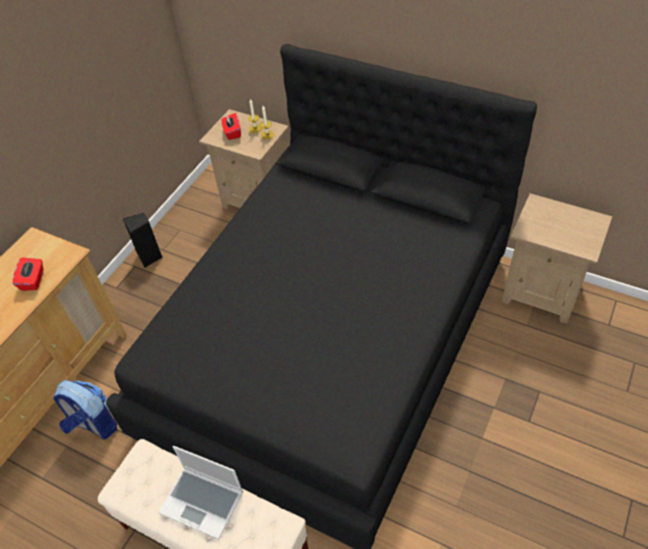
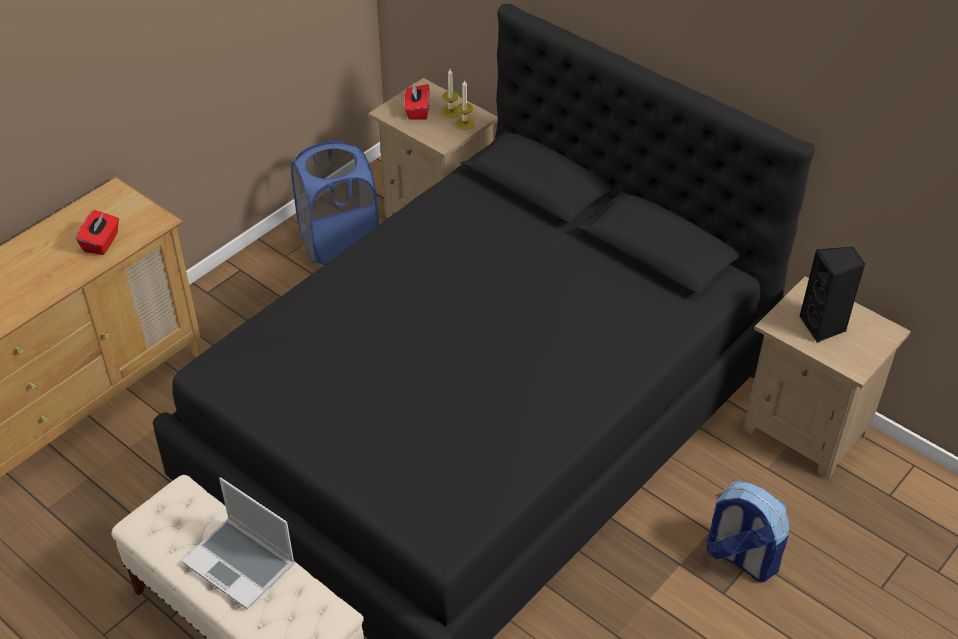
camera: 10 degrees right, 5 degrees down
backpack [53,380,117,440] -> backpack moved to [706,481,789,582]
black speaker [123,213,162,268] -> black speaker moved to [800,247,866,343]
none -> blue laundry basket [291,141,379,266]

